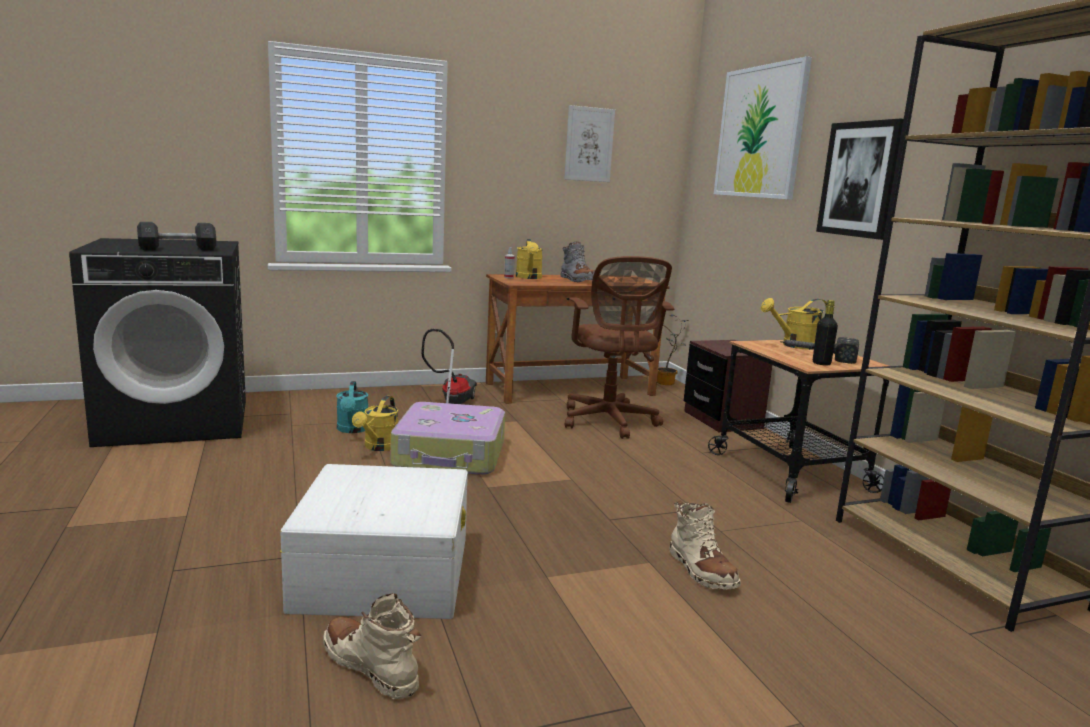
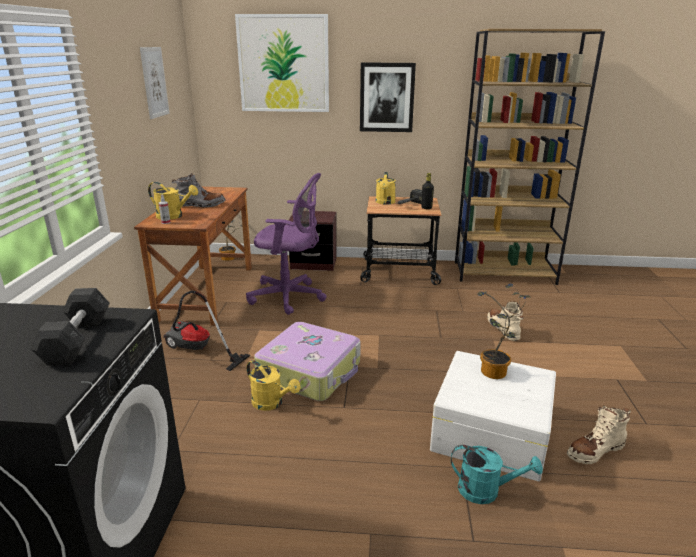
camera: 65 degrees left, 10 degrees up
turquoise watering can [336,381,368,433] -> turquoise watering can moved to [451,445,543,504]
brown office chair [565,256,675,439] -> purple office chair [246,173,327,315]
beige boot [669,500,741,590] -> beige boot turned 105 degrees counterclockwise [487,301,524,341]
none -> potted plant [477,283,532,379]

